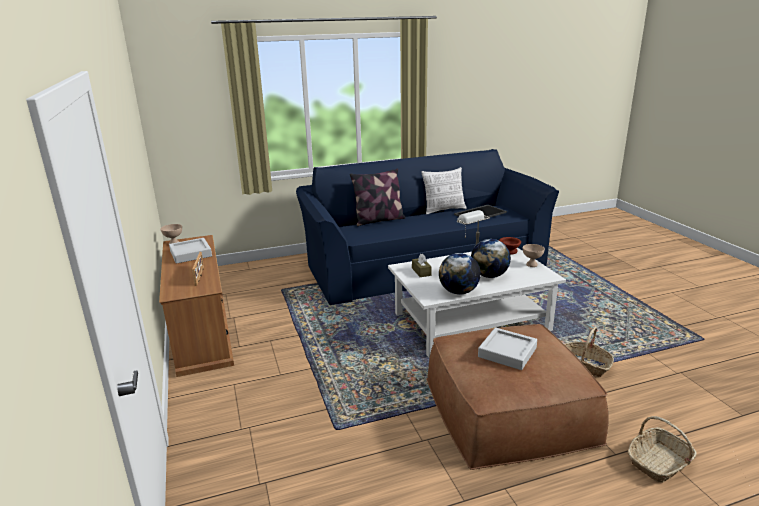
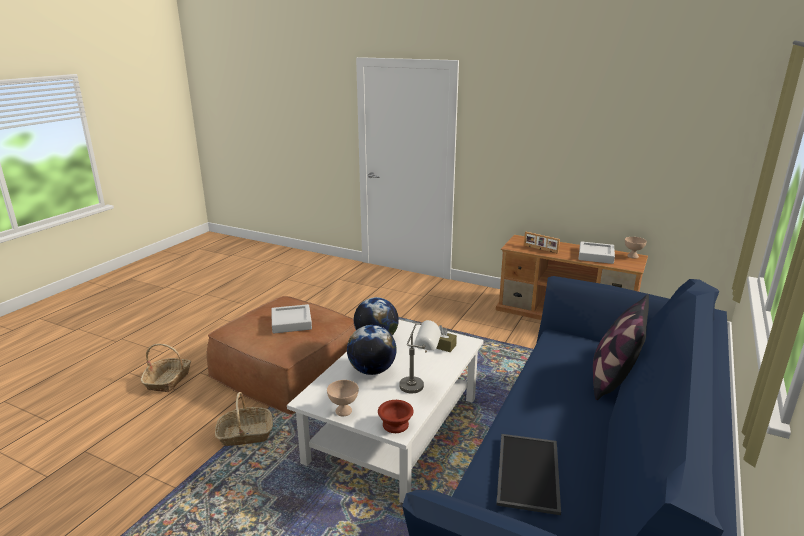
camera: 135 degrees right, 0 degrees up
pillow [421,167,467,214] -> none

